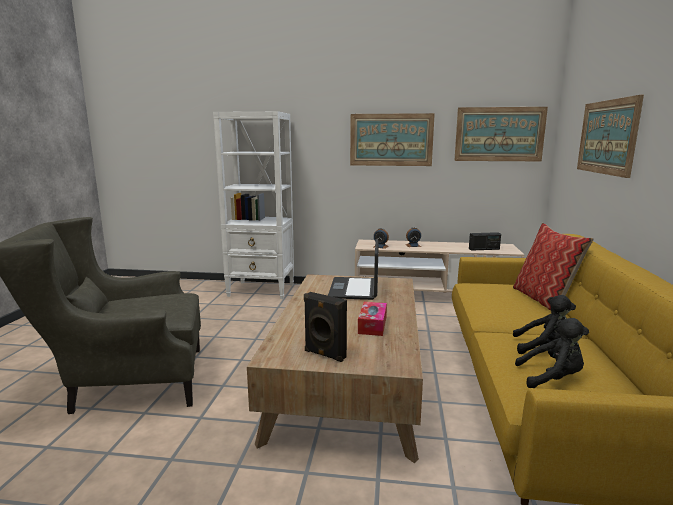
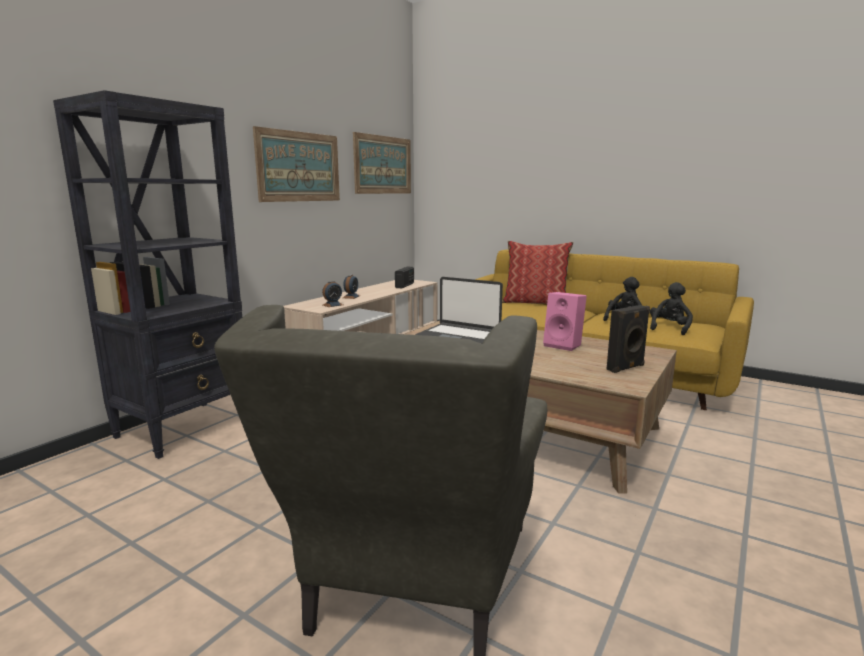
camera: 65 degrees left, 0 degrees up
white bookcase [213,111,294,299] -> black bookcase [53,90,242,459]
tissue box [358,302,387,336] -> pink speaker [543,292,587,351]
picture [577,95,644,178] -> none

